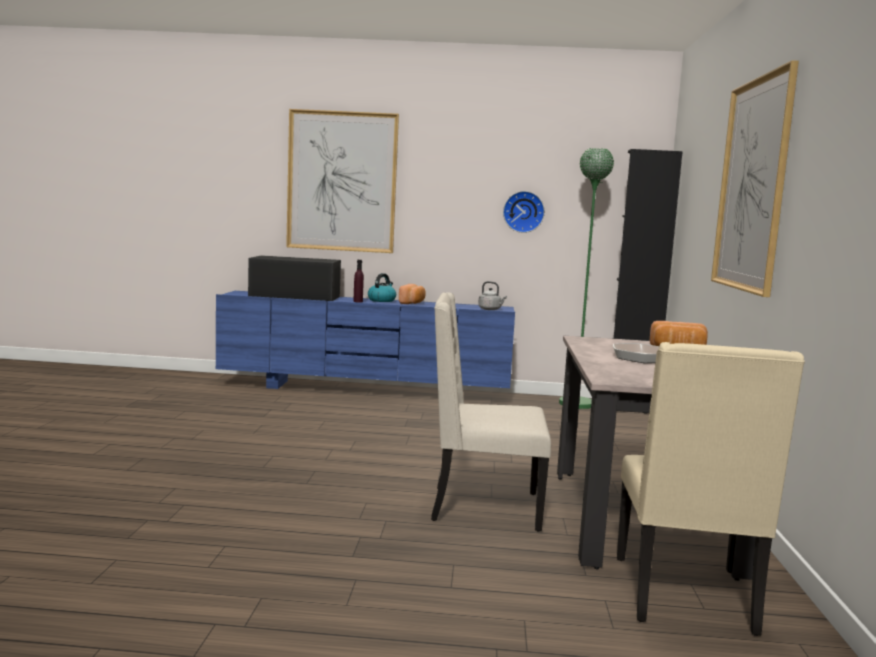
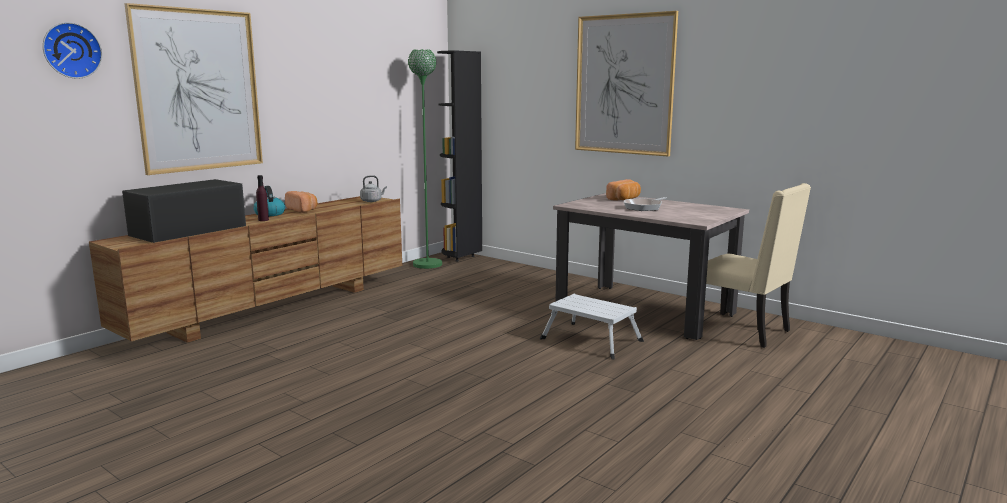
camera: 55 degrees left, 5 degrees up
blue cabinet [216,291,515,389] -> brown cabinet [89,196,402,343]
beige chair [431,292,551,531] -> white step ladder [540,294,644,359]
wall clock [503,191,545,233] -> wall clock moved to [43,22,102,79]

